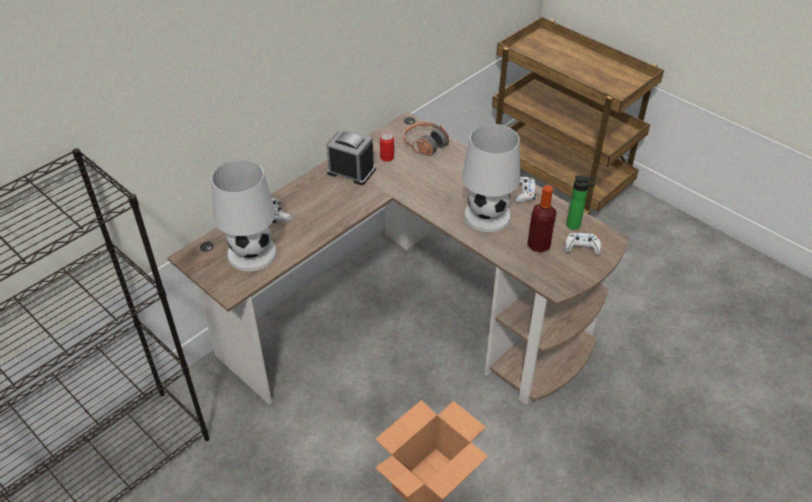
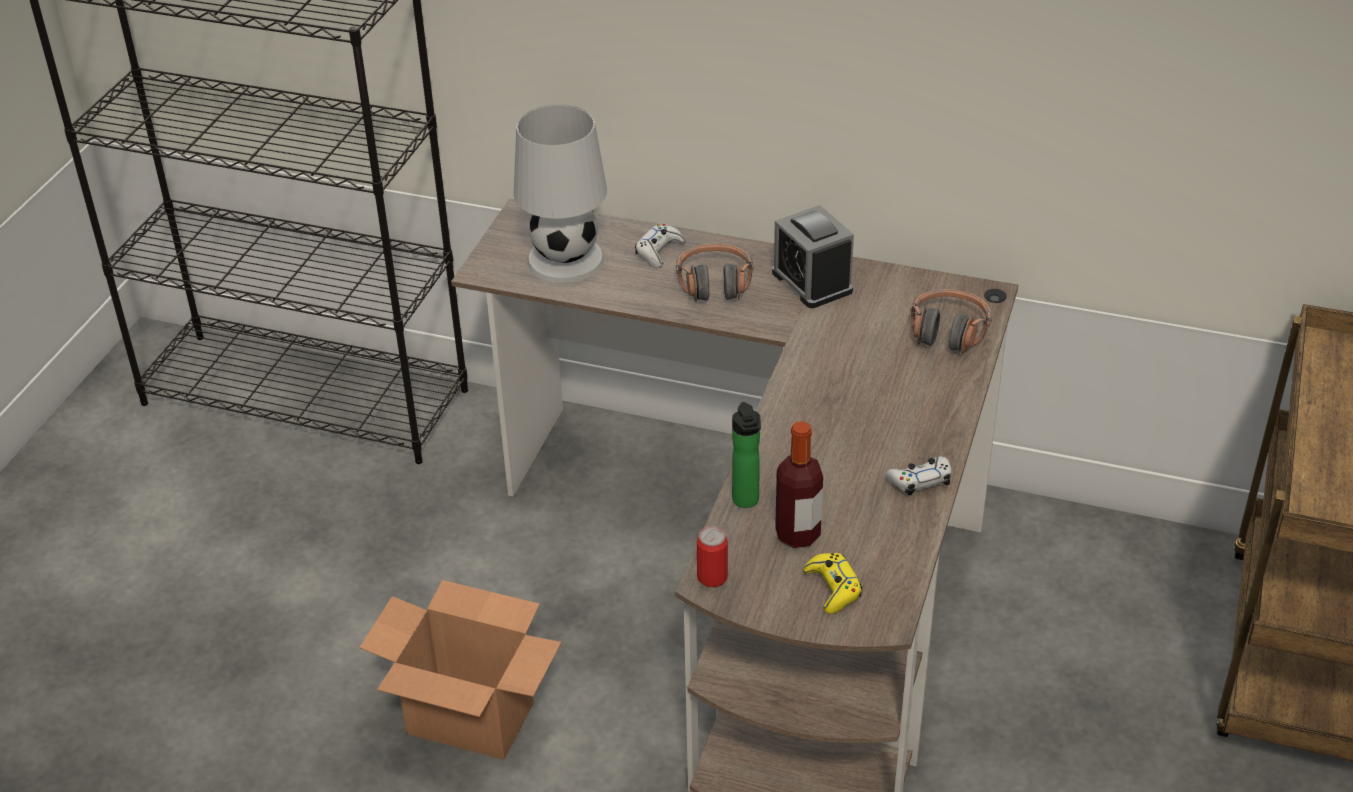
camera: 65 degrees right, 5 degrees down
alarm clock [327,128,376,185] -> alarm clock turned 150 degrees clockwise [772,205,854,308]
can [380,132,394,162] -> can moved to [697,526,728,587]
white table lamp [462,124,520,232] -> none
white game controller [565,233,601,255] -> yellow game controller [803,553,862,614]
bottle [566,175,596,230] -> bottle moved to [732,402,761,508]
none -> headphones [676,244,753,302]

